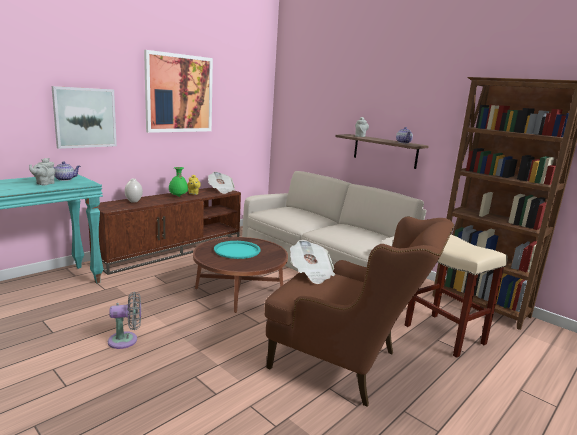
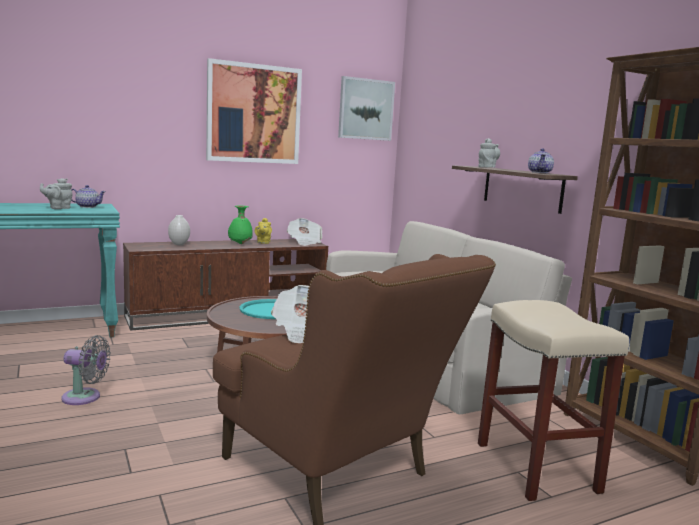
camera: 20 degrees right, 5 degrees down
picture [52,86,117,149] -> picture moved to [338,76,395,141]

